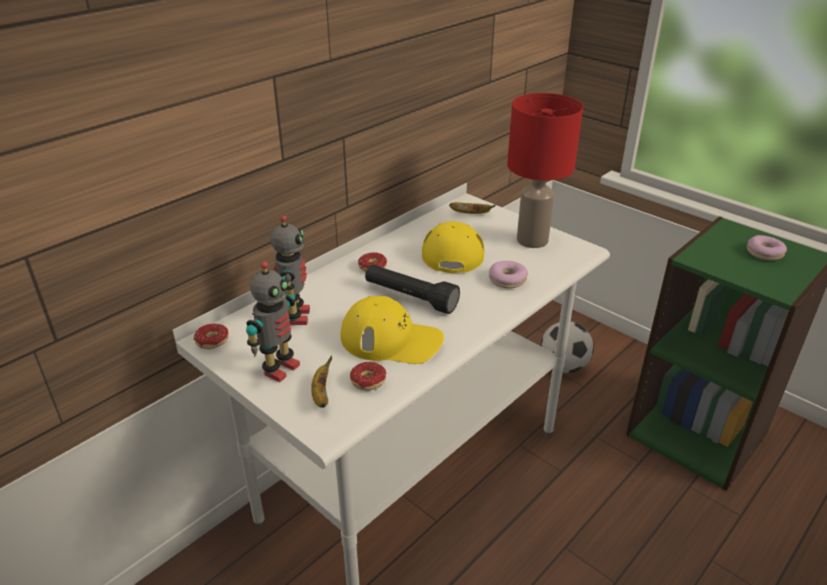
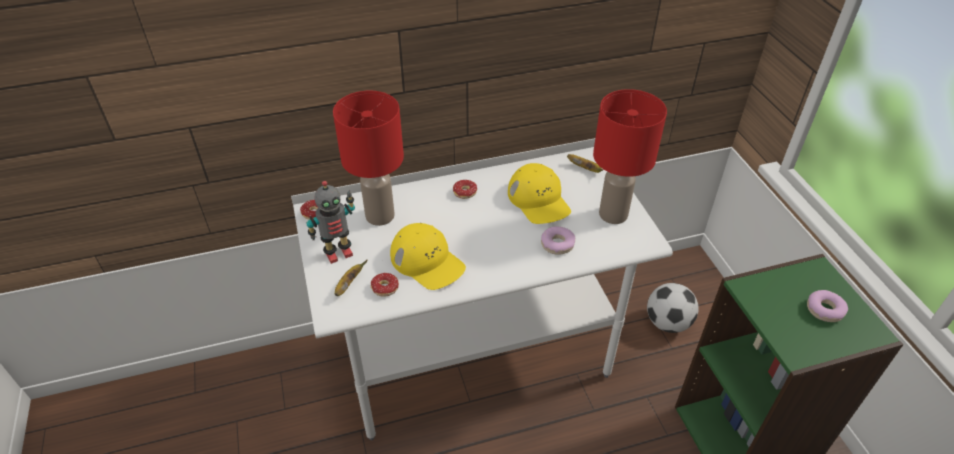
camera: 30 degrees right, 10 degrees up
toy robot [270,215,310,325] -> red table lamp [333,91,404,226]
black flashlight [365,264,460,314] -> none
yellow cap [422,222,485,273] -> yellow cap turned 120 degrees clockwise [508,163,571,224]

